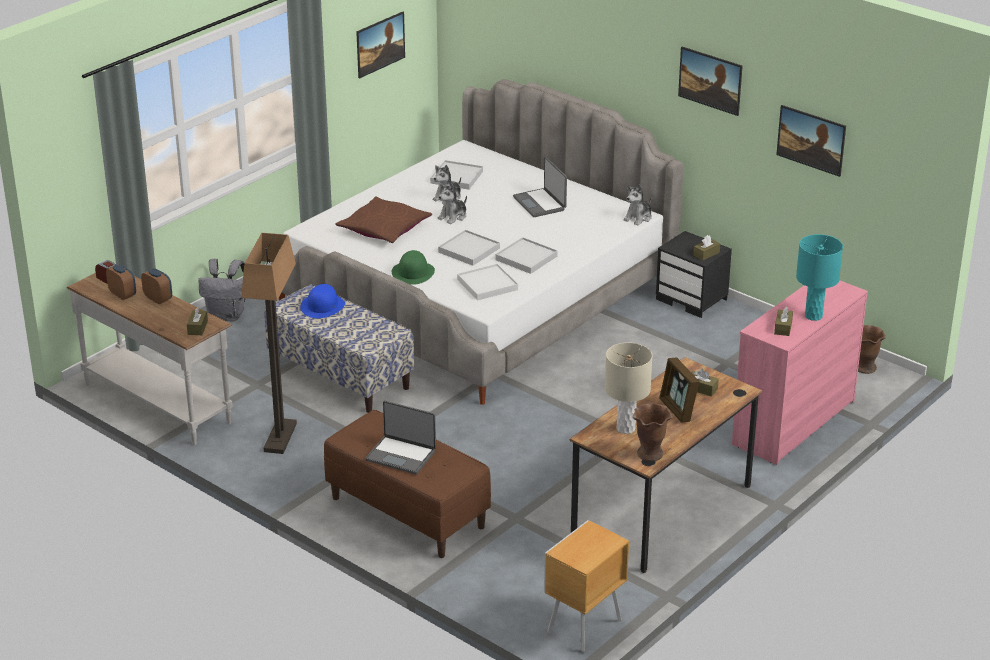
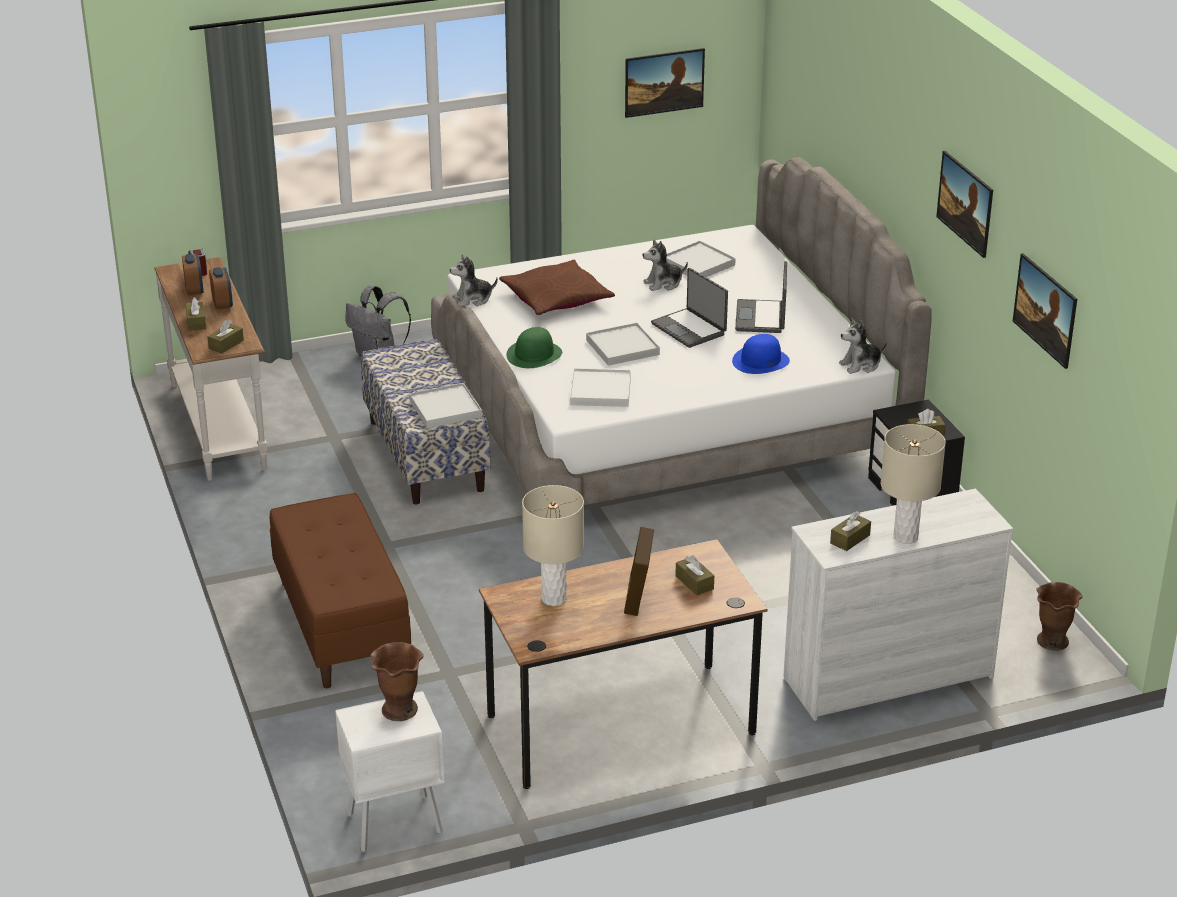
camera: 30 degrees right, 0 degrees up
floor lamp [241,233,297,454] -> none
blue hat [300,284,345,318] -> blue hat moved to [732,334,790,374]
laptop [365,401,436,474] -> laptop moved to [651,268,728,348]
plush toy [438,183,467,224] -> plush toy moved to [450,254,498,306]
white tray [495,237,558,274] -> white tray moved to [409,383,482,428]
brown nightstand [544,520,629,652] -> white nightstand [335,691,444,852]
brown vase [633,403,673,461] -> brown vase moved to [371,642,424,721]
pink dresser [732,280,868,465] -> white dresser [783,489,1013,721]
turquoise table lamp [796,234,843,321] -> beige table lamp [881,424,946,544]
none -> brown tissue box [185,297,206,331]

